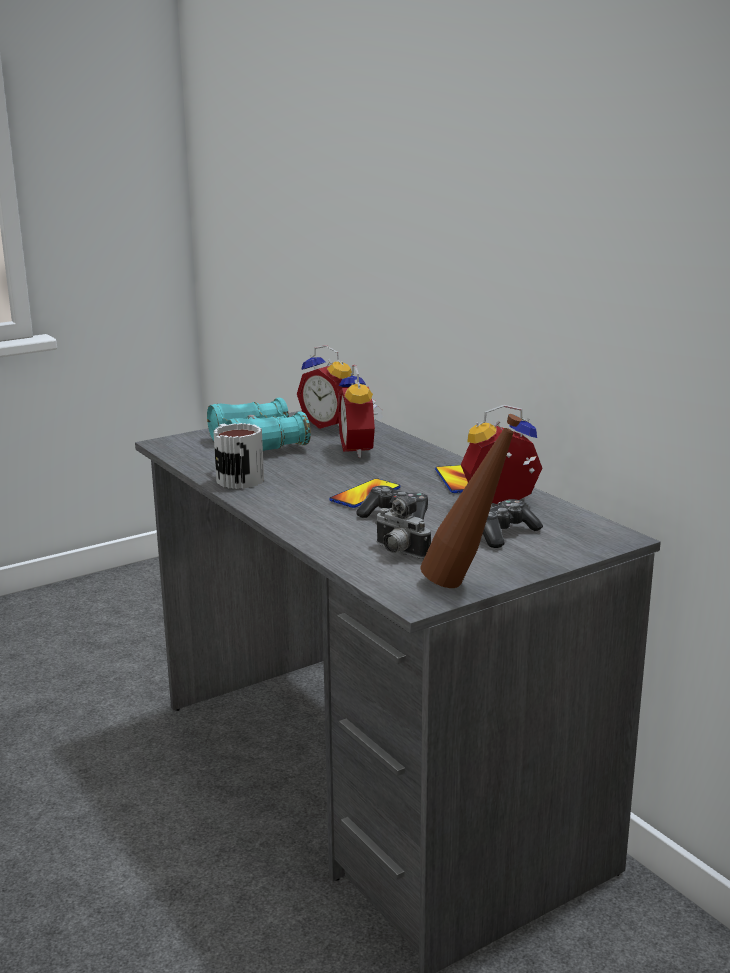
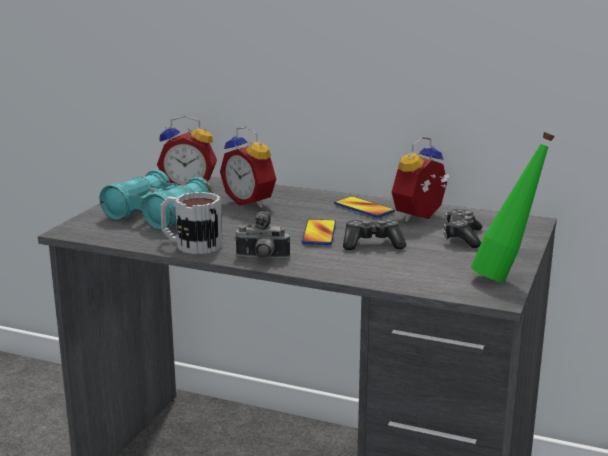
camera: 35 degrees left, 0 degrees up
camera [375,496,431,559] -> camera moved to [235,211,290,259]
brown bottle [420,414,521,588] -> green bottle [471,132,555,282]

